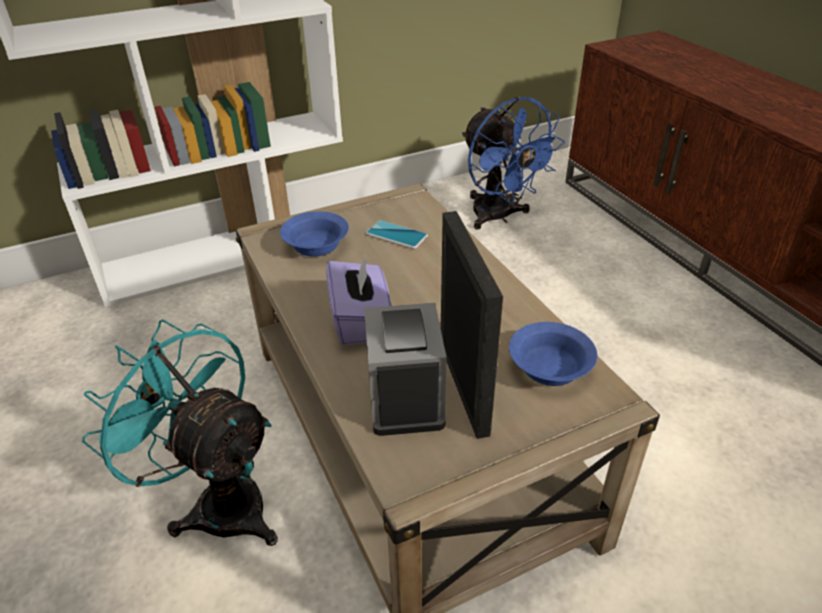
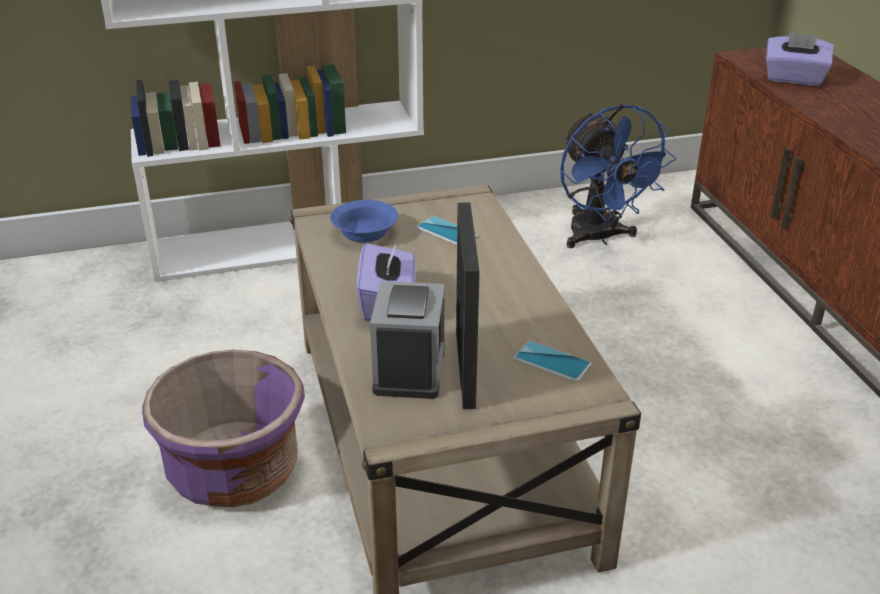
camera: 10 degrees right, 5 degrees down
turquoise fan [82,319,278,546] -> purple planter [142,350,305,507]
blue bowl [509,322,597,386] -> phone [514,341,591,382]
none -> purple tissue box [766,32,834,86]

